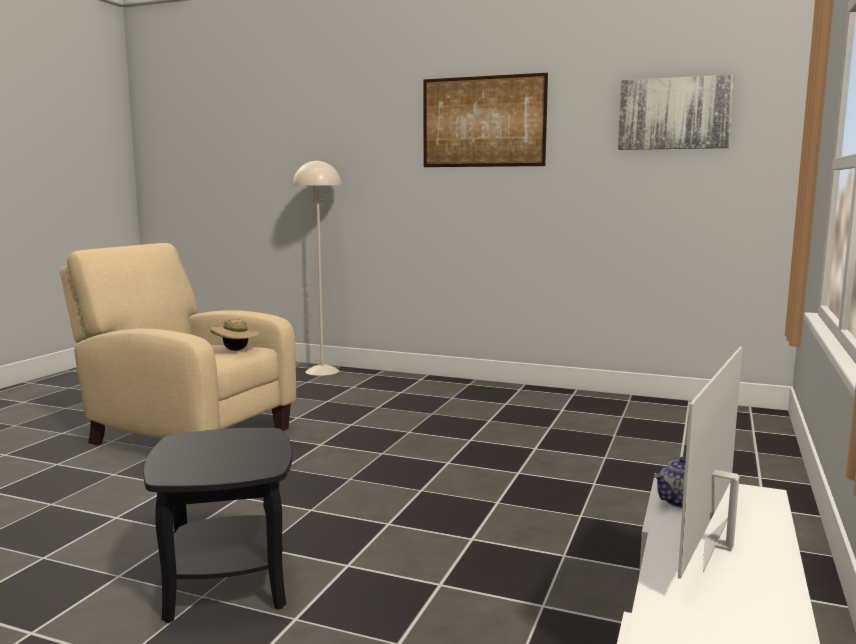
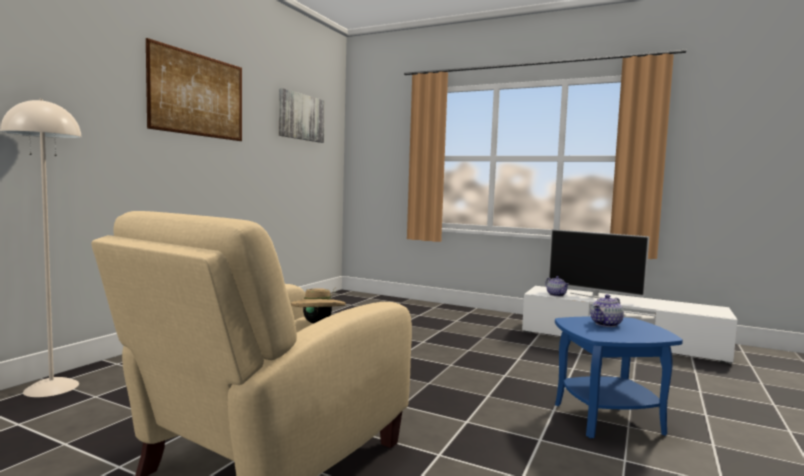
camera: 85 degrees left, 5 degrees down
black side table [143,428,293,623] -> blue side table [555,316,683,438]
none -> teapot [590,294,624,327]

